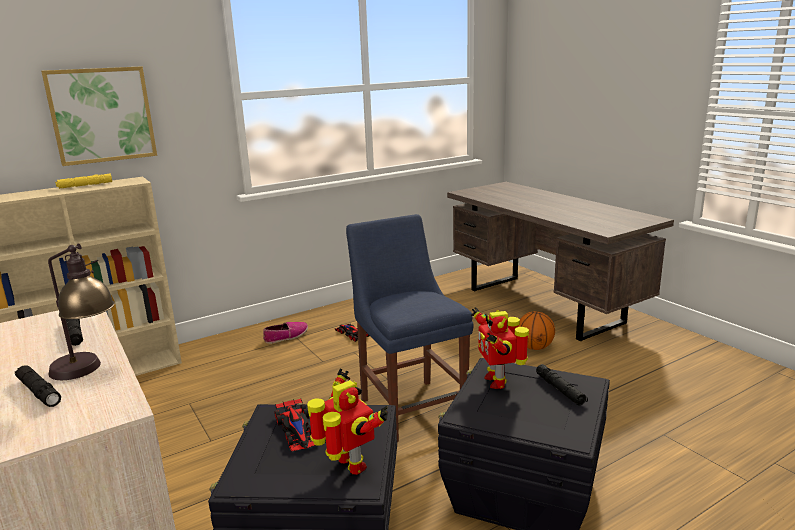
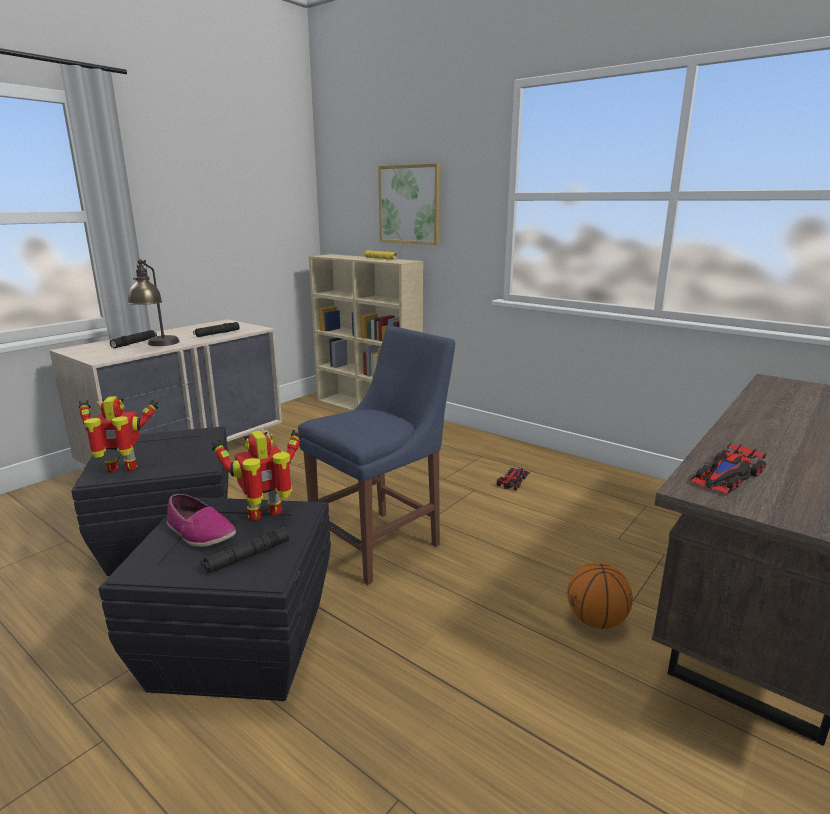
camera: 70 degrees right, 0 degrees up
shoe [263,322,308,344] -> shoe moved to [167,494,236,547]
toy car [274,399,315,452] -> toy car moved to [690,444,766,495]
toy robot [307,368,388,475] -> toy robot turned 135 degrees counterclockwise [79,396,159,472]

